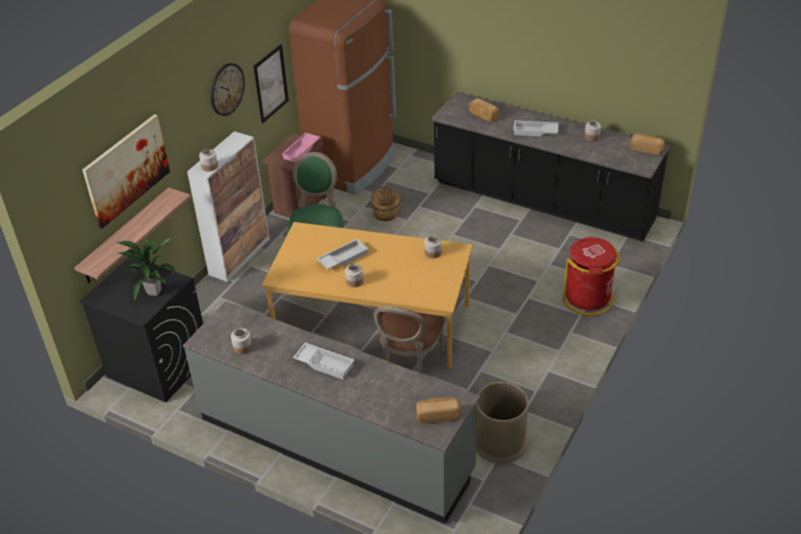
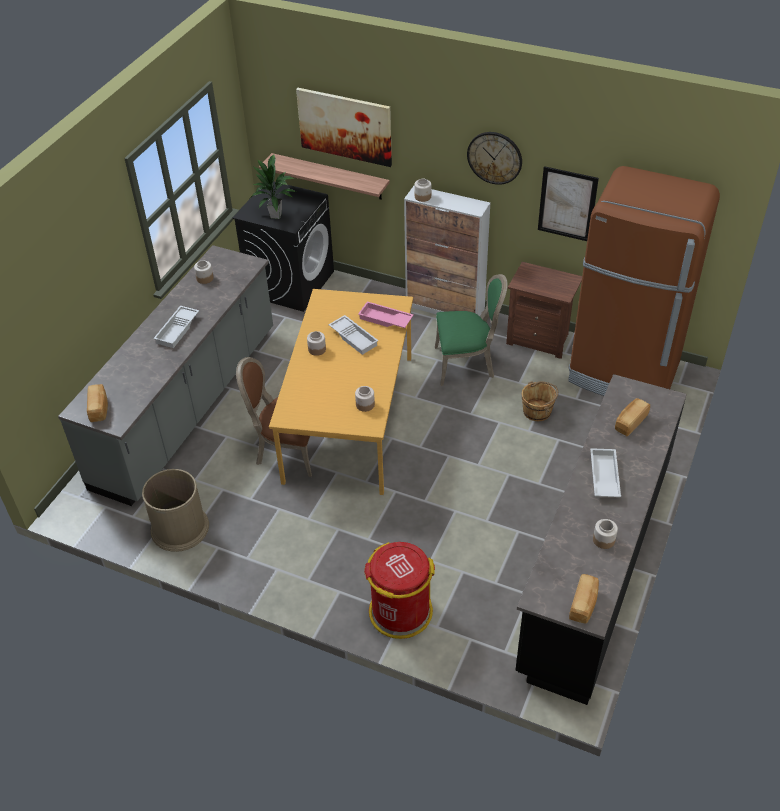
camera: 85 degrees right, 5 degrees up
pink tray [282,133,320,163] -> pink tray moved to [358,301,414,328]

